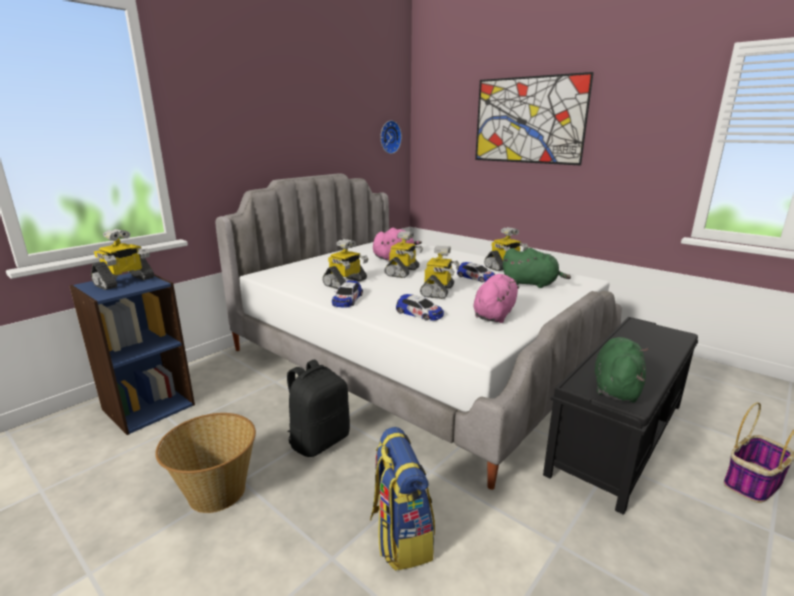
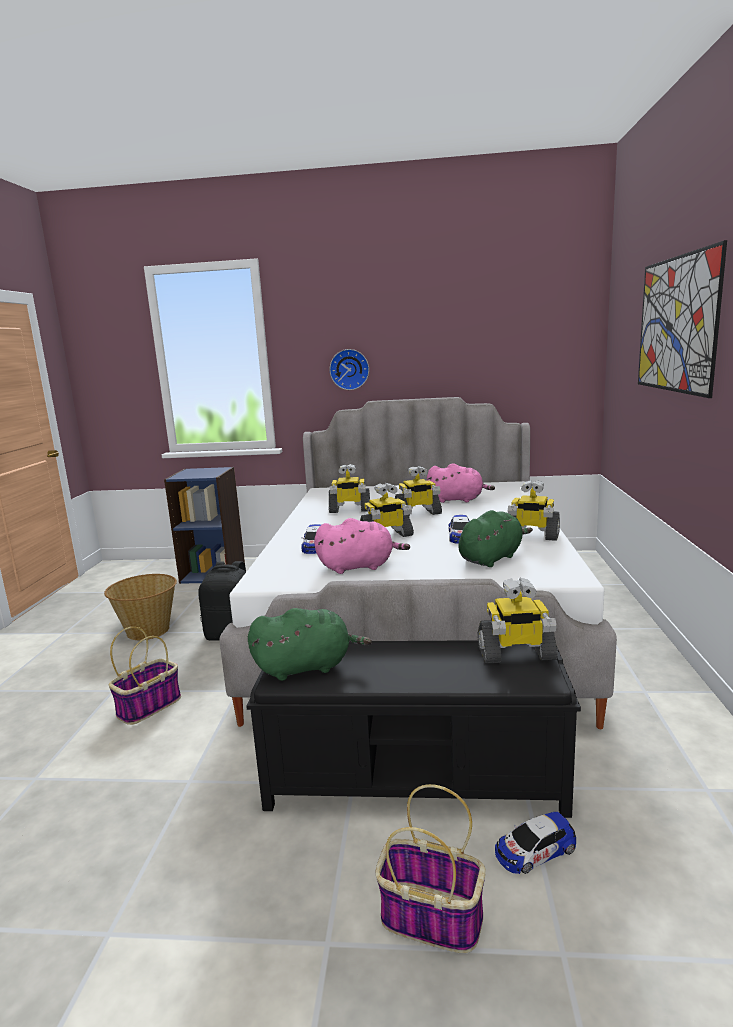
camera: 55 degrees right, 5 degrees down
toy robot [91,229,154,290] -> toy robot moved to [478,578,558,664]
toy car [332,280,363,307] -> toy car moved to [495,812,576,874]
backpack [370,427,435,571] -> basket [109,627,181,725]
wall clock [380,120,402,154] -> wall clock moved to [329,349,369,390]
green plush toy [503,248,571,288] -> green plush toy turned 120 degrees counterclockwise [458,510,533,567]

